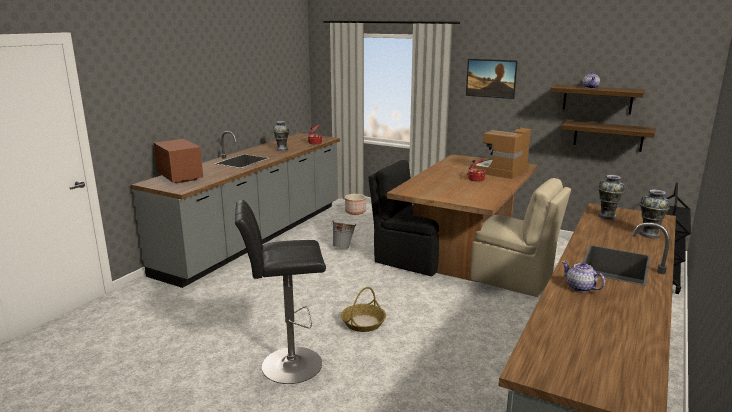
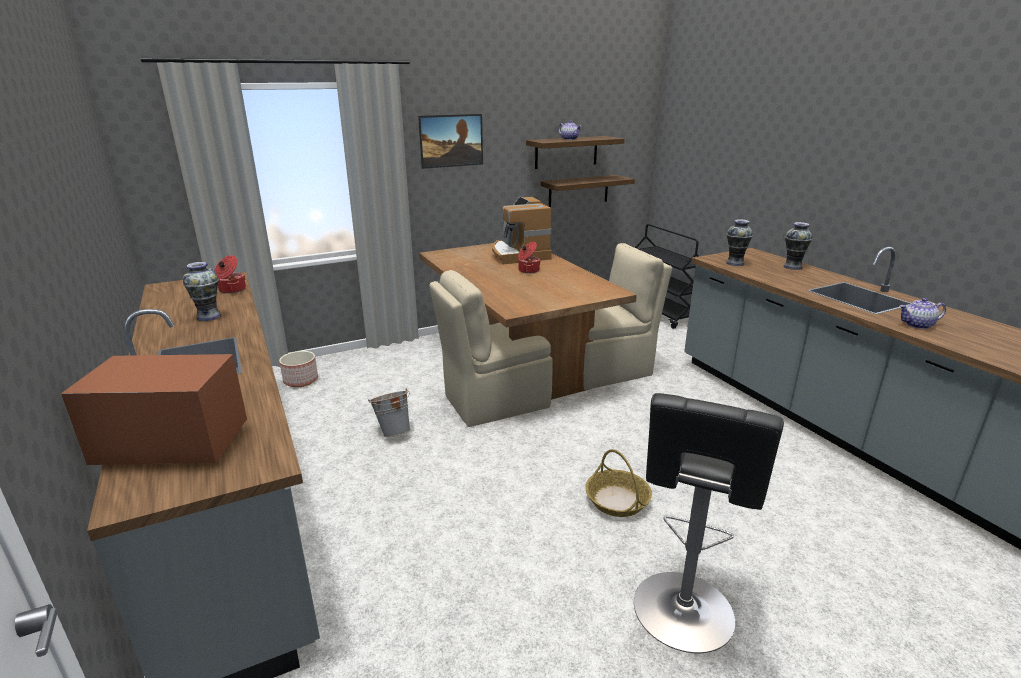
camera: 55 degrees left, 5 degrees up
black chair [368,160,439,276] -> beige chair [429,270,552,427]

